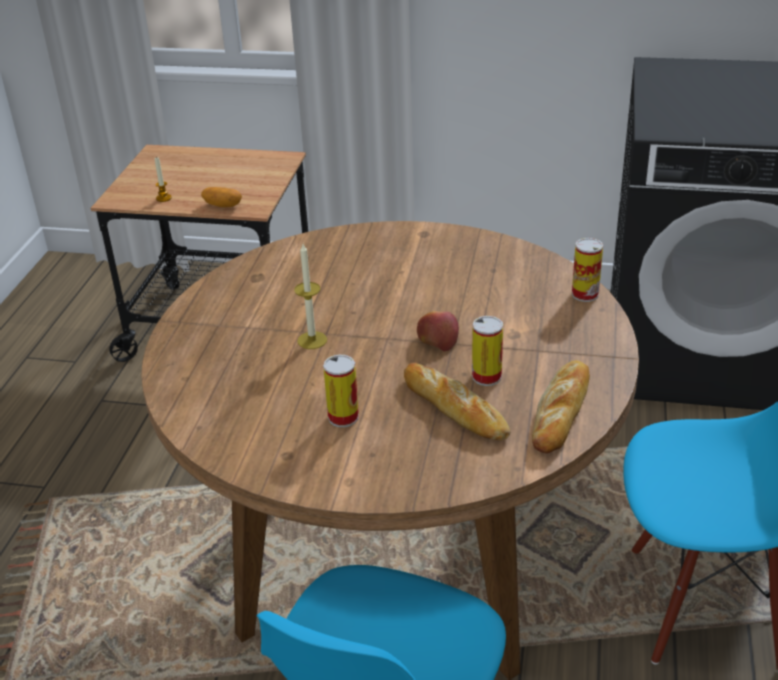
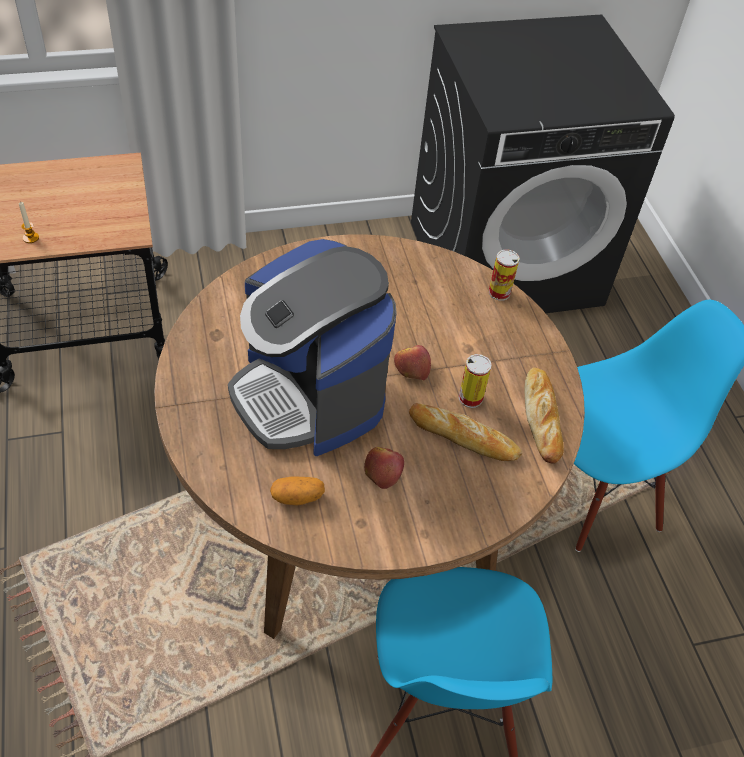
camera: 30 degrees left, 15 degrees up
potato [201,187,242,207] -> potato moved to [270,477,325,506]
candle [294,244,327,349] -> coffee machine [228,239,396,456]
can [323,355,359,427] -> apple [364,447,404,489]

